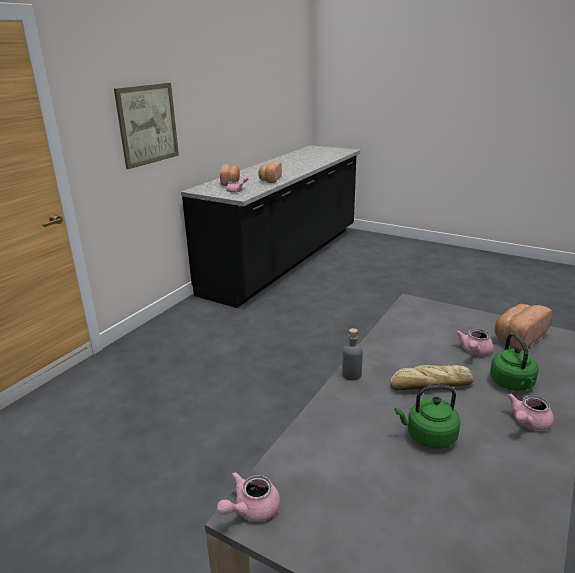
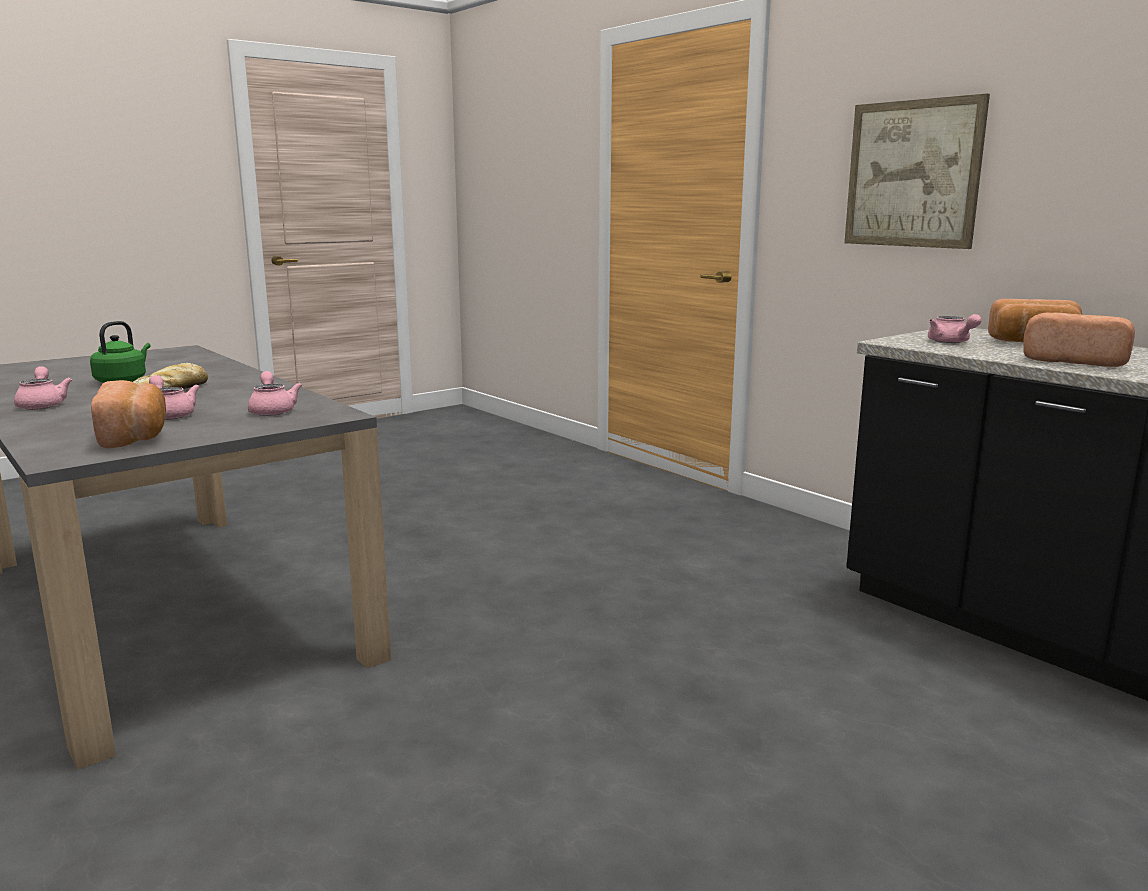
camera: 110 degrees right, 10 degrees down
pink teapot [217,472,280,522] -> pink teapot moved to [248,371,302,416]
grey bottle [342,328,363,381] -> none
green kettle [490,333,539,391] -> none

